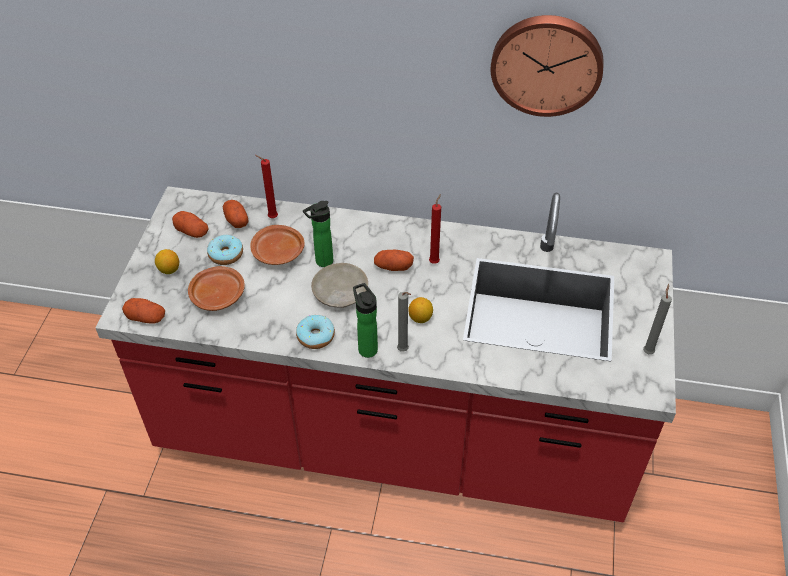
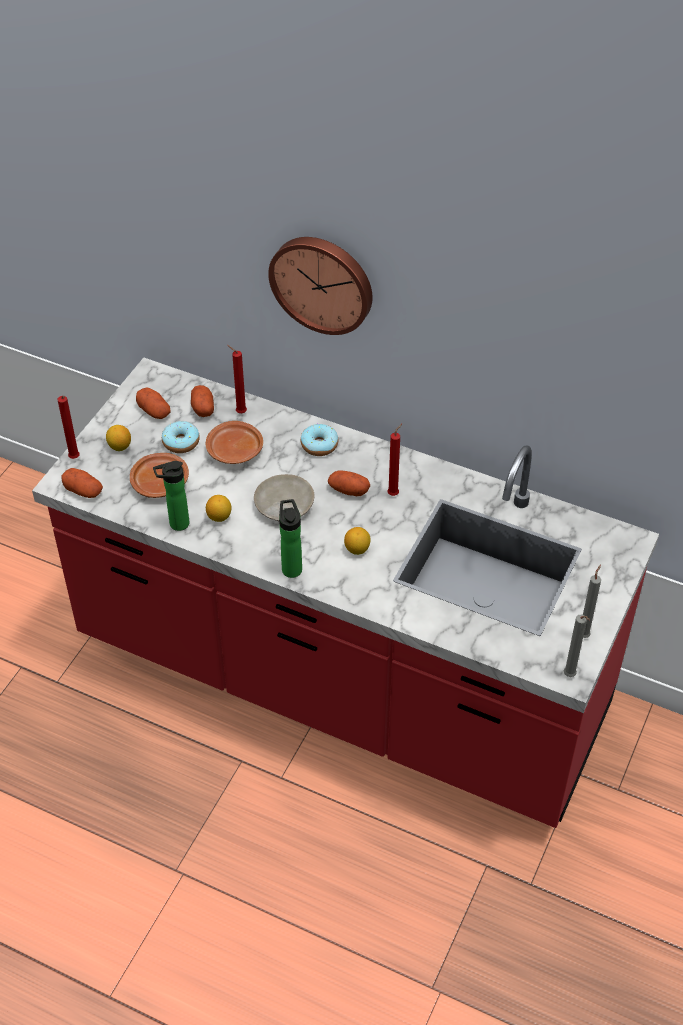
camera: 15 degrees right, 0 degrees up
donut [296,315,335,349] -> donut moved to [301,424,338,456]
bottle [303,201,333,267] -> bottle moved to [153,461,189,531]
grey candle [397,292,411,352] -> grey candle moved to [564,614,590,677]
wall clock [491,15,604,117] -> wall clock moved to [268,237,372,335]
none -> red candle [58,396,80,459]
none -> lemon [206,495,232,522]

